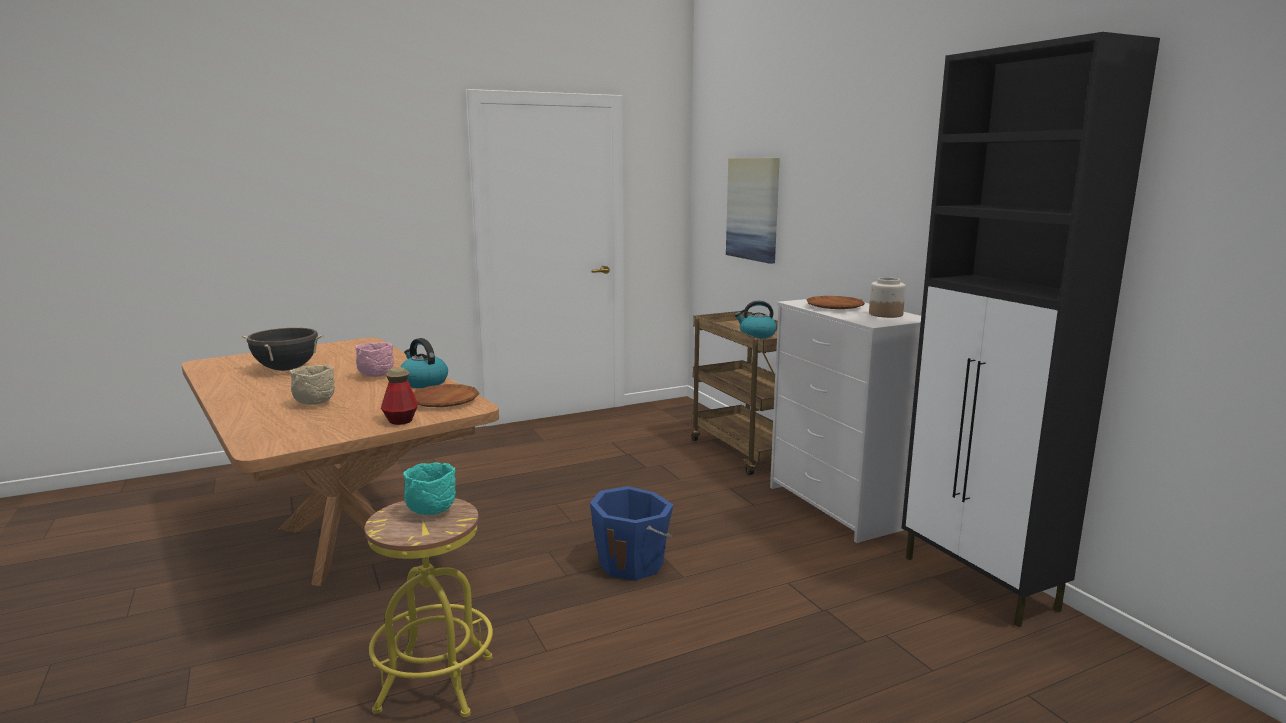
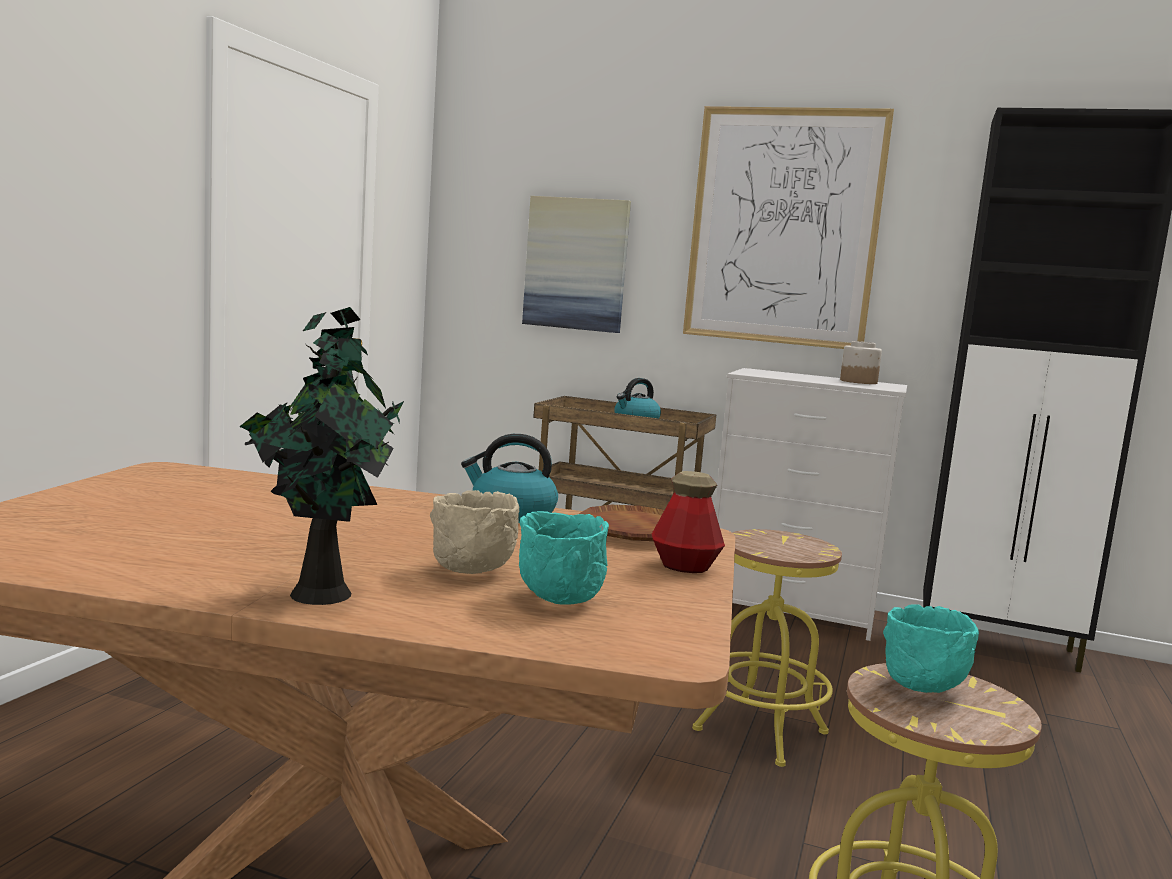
camera: 45 degrees left, 5 degrees down
black cooking pot [242,327,324,371] -> none
pink bowl [355,342,394,377] -> none
blue bucket [590,486,673,581] -> yellow stool [692,529,842,767]
brown plate [807,296,865,309] -> none
none -> potted plant [239,307,404,605]
none -> turquoise bowl [519,511,609,605]
none -> picture [683,106,894,349]

